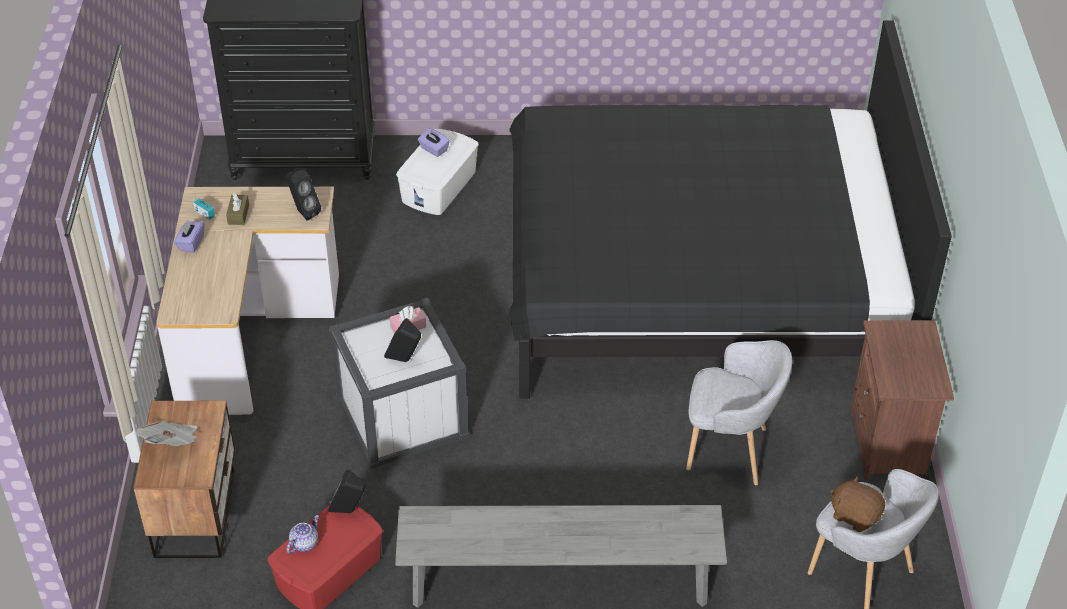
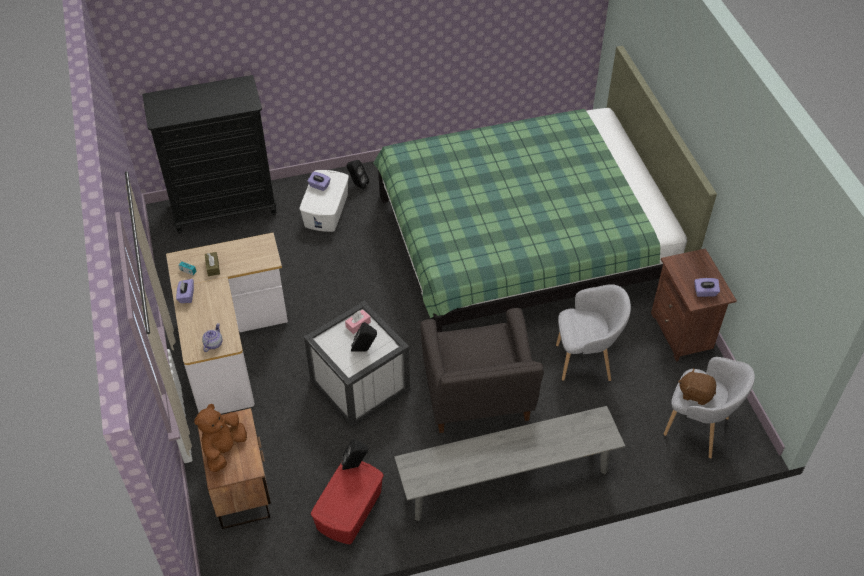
camera: 15 degrees left, 5 degrees up
newspaper [136,421,197,446] -> brown plush toy [194,404,247,472]
black speaker [286,170,321,220] -> black speaker moved to [347,160,369,190]
teapot [287,515,319,554] -> teapot moved to [202,323,222,352]
black bed [509,20,952,399] -> green bed [373,46,717,332]
none -> grey armchair [420,308,544,433]
none -> purple tissue box [694,278,720,297]

